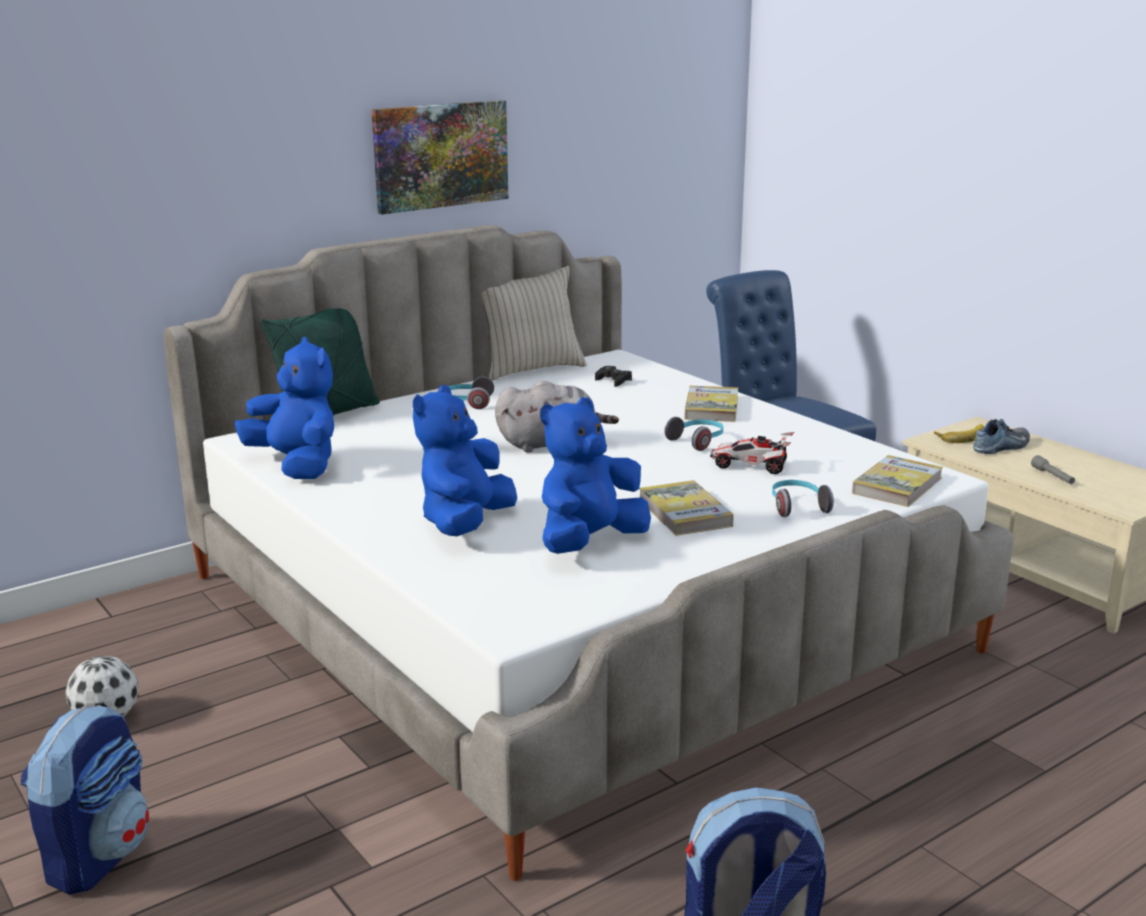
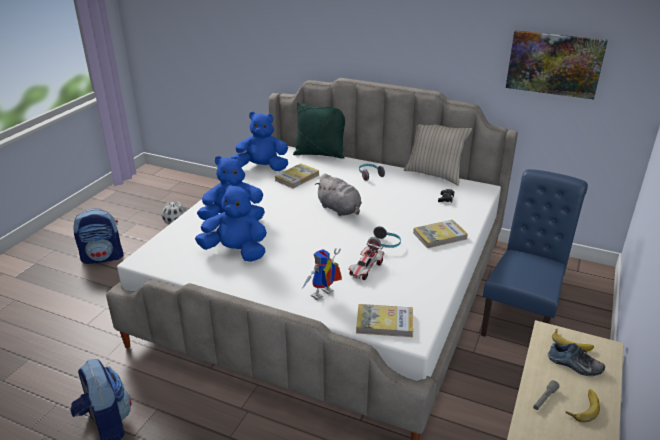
camera: 60 degrees right, 10 degrees up
blue plush toy [235,337,334,479] -> blue plush toy turned 105 degrees counterclockwise [231,112,288,171]
picture [371,100,508,214] -> picture moved to [506,30,608,100]
book [639,480,734,536] -> book moved to [275,163,319,189]
toy car [710,432,795,474] -> toy car turned 135 degrees counterclockwise [349,240,385,280]
headphones [772,480,834,517] -> toy robot [302,248,342,301]
none -> banana [566,389,600,422]

